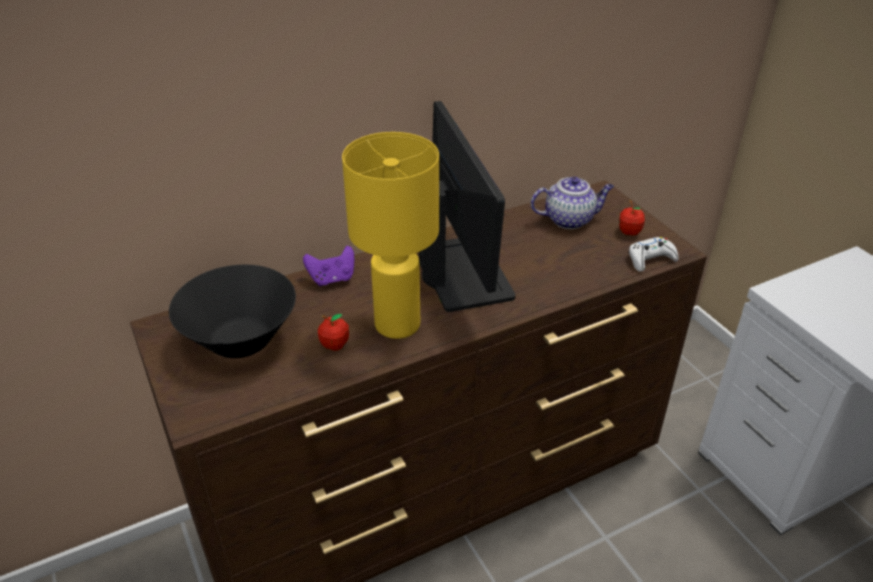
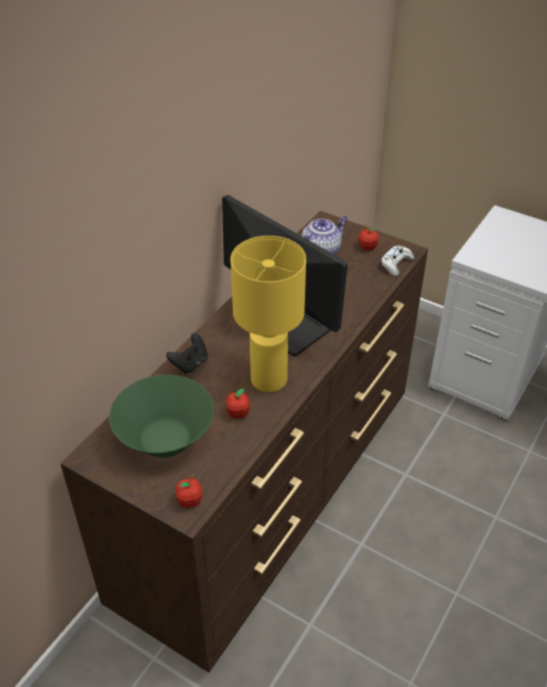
camera: 30 degrees left, 5 degrees up
black bowl [169,265,296,358] -> green bowl [109,375,214,458]
purple game controller [303,246,355,286] -> black game controller [166,333,208,374]
none -> apple [175,474,202,508]

